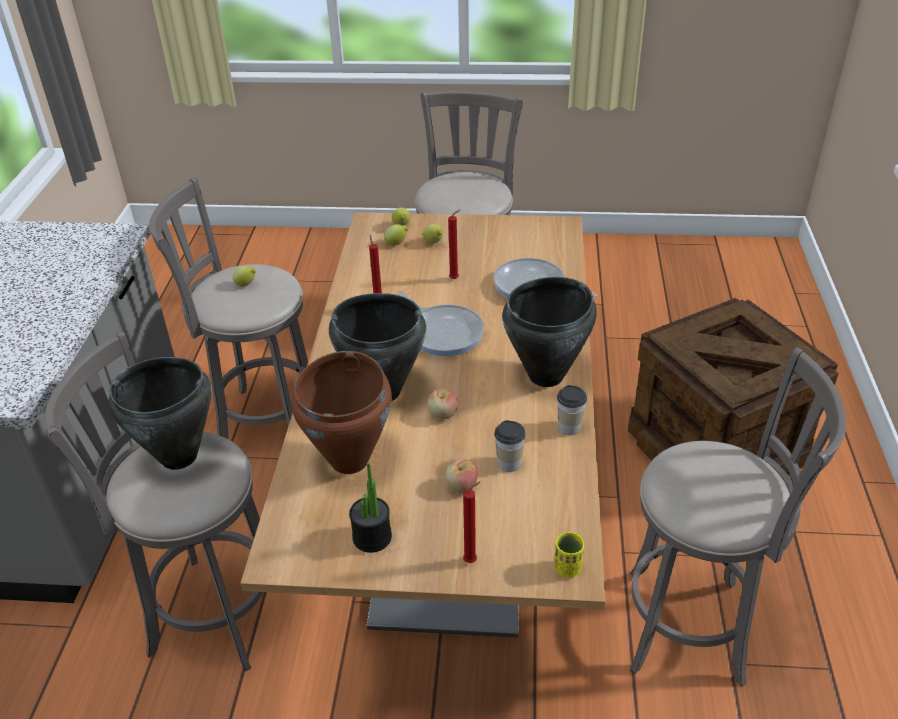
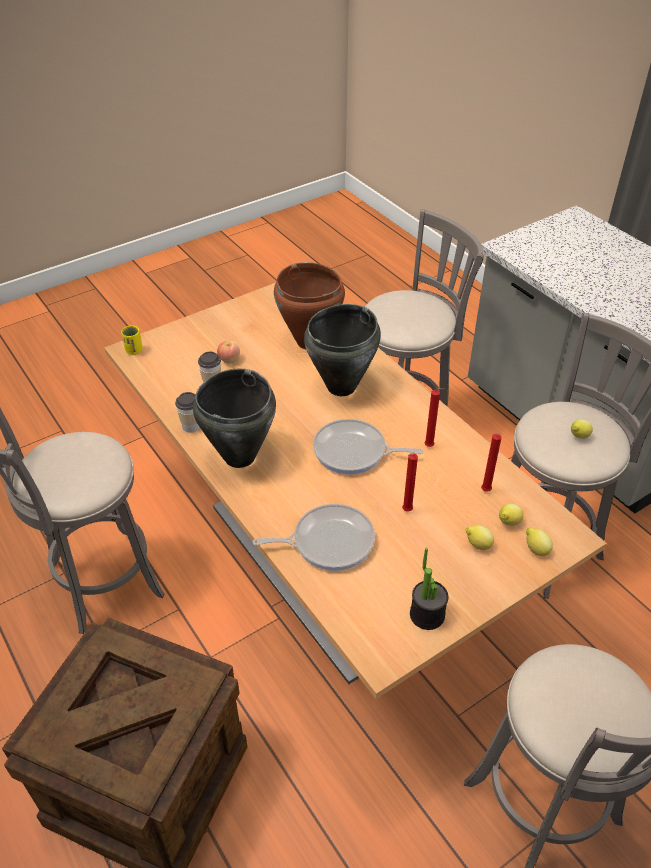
camera: 140 degrees right, 5 degrees up
black cooking pot [109,357,212,470] -> none
potted plant [349,462,392,553] -> potted plant moved to [410,548,448,630]
apple [427,388,457,419] -> none
red candle [463,482,480,563] -> red candle moved to [481,434,502,492]

